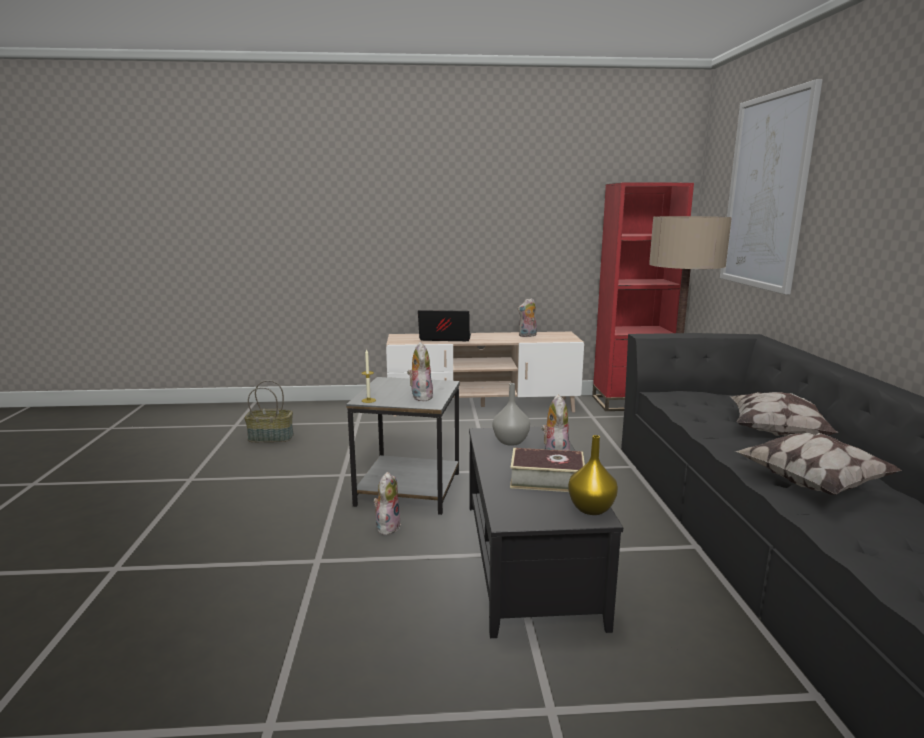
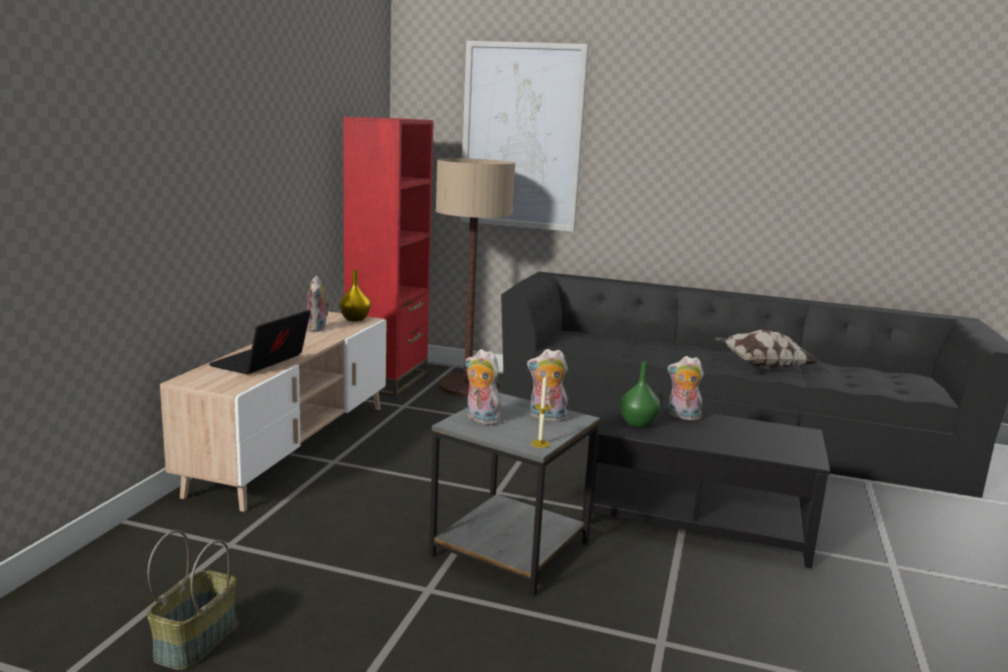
camera: 70 degrees left, 0 degrees up
plush toy [373,472,401,535] -> plush toy moved to [465,349,501,425]
grey vase [492,383,530,446] -> green vase [620,361,661,428]
book [510,448,585,492] -> none
yellow vase [568,435,618,515] -> yellow vase moved to [339,270,371,321]
pillow [730,392,838,436] -> none

